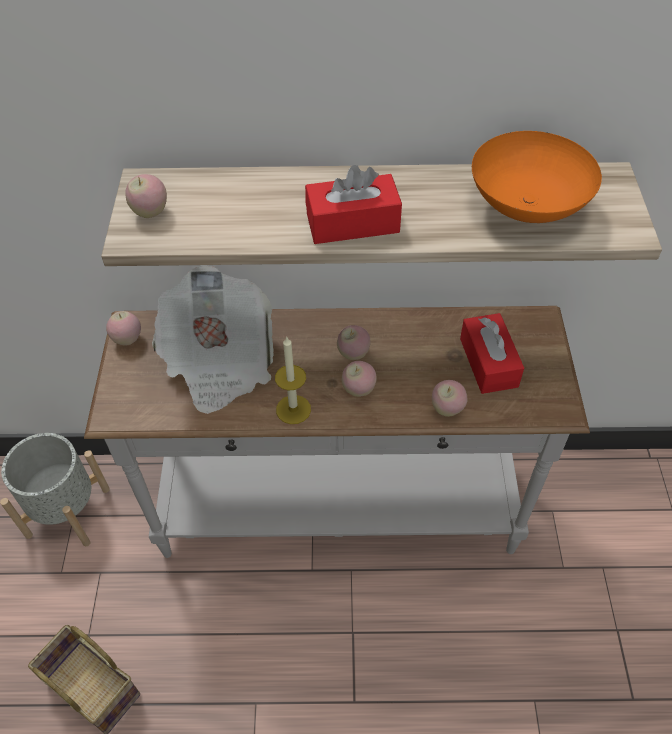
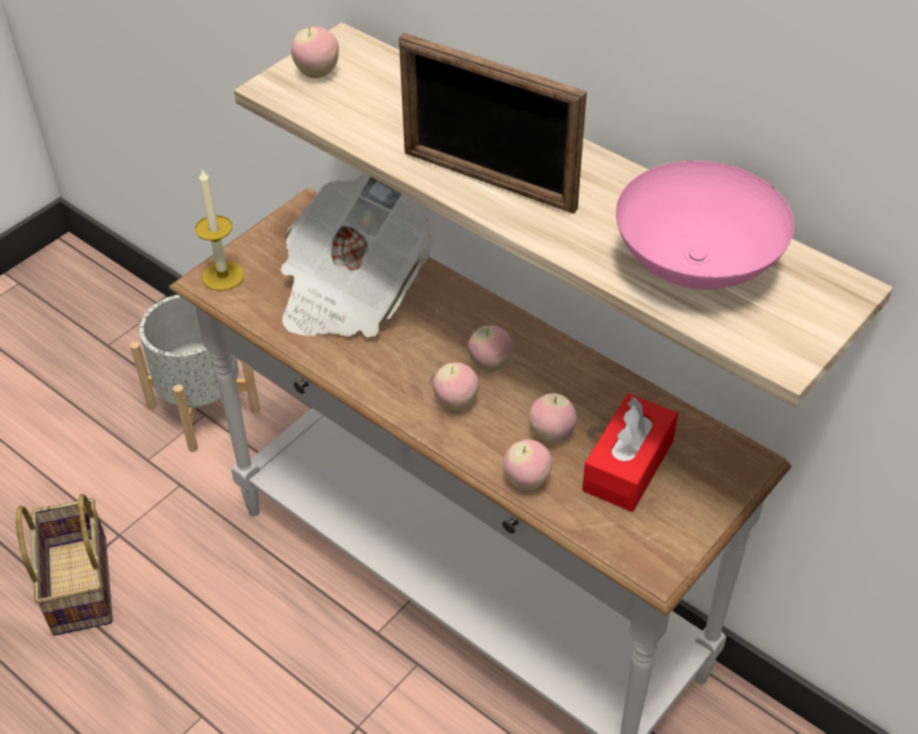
camera: 40 degrees right, 5 degrees down
apple [106,311,141,345] -> apple moved to [529,393,577,443]
candle [275,337,311,424] -> candle moved to [195,169,244,291]
red tissue box [305,165,402,244] -> picture frame [399,33,587,214]
orange bowl [472,131,602,223] -> pink bowl [616,161,794,289]

